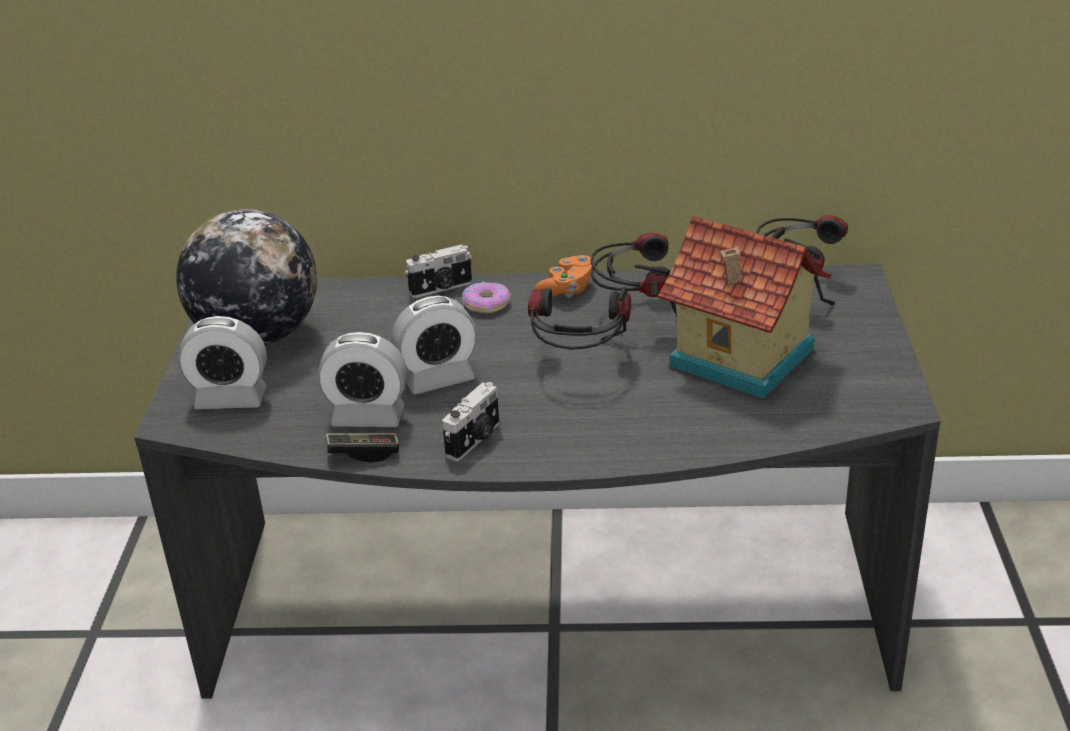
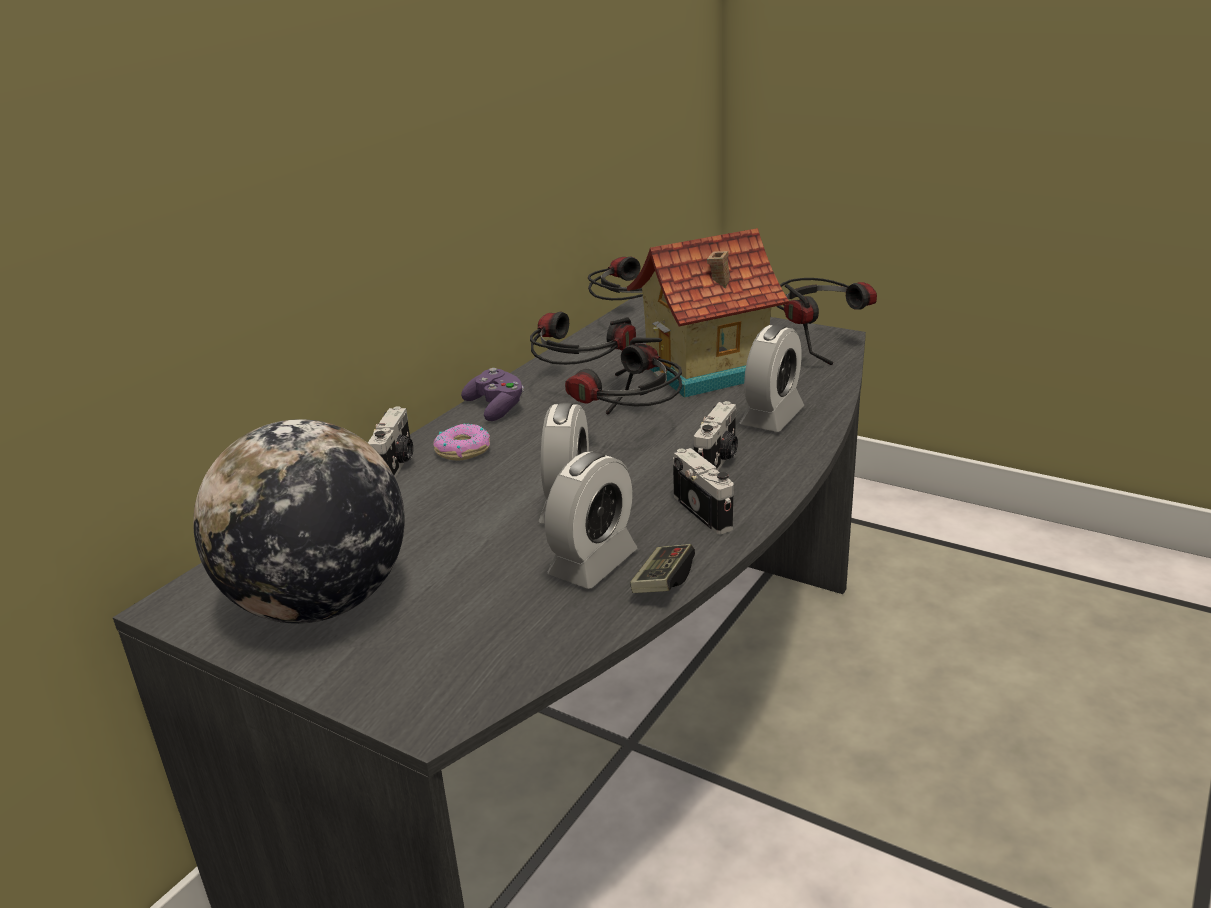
camera: 60 degrees left, 5 degrees down
alarm clock [178,316,267,409] -> alarm clock moved to [740,324,804,432]
orange game controller [534,255,592,297] -> purple game controller [461,368,524,421]
none -> camera [694,401,738,470]
none -> headphones [776,278,877,365]

